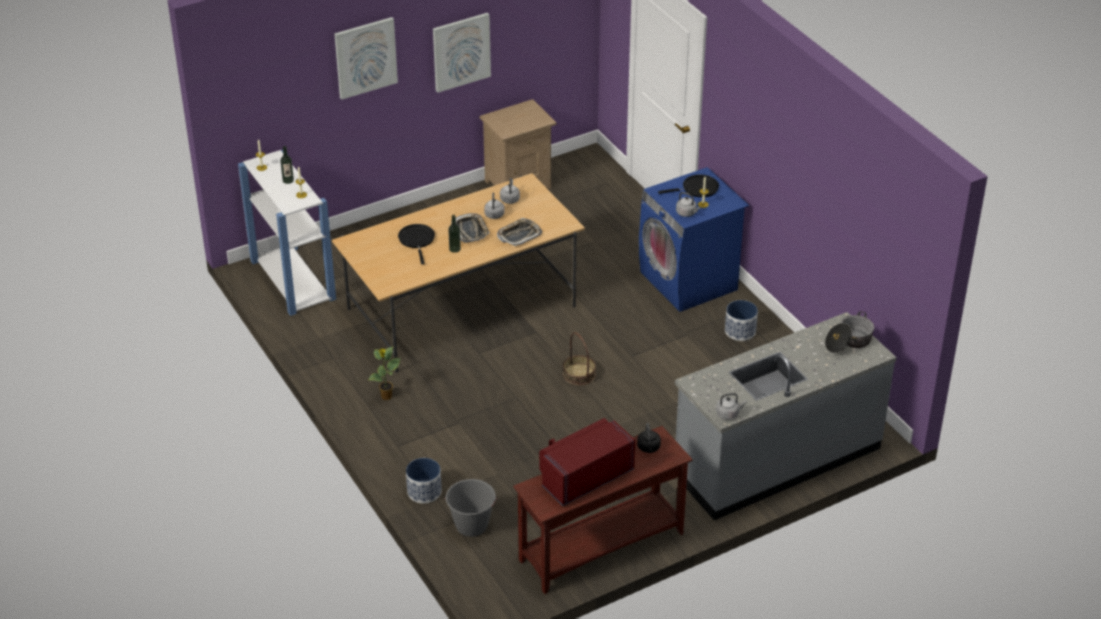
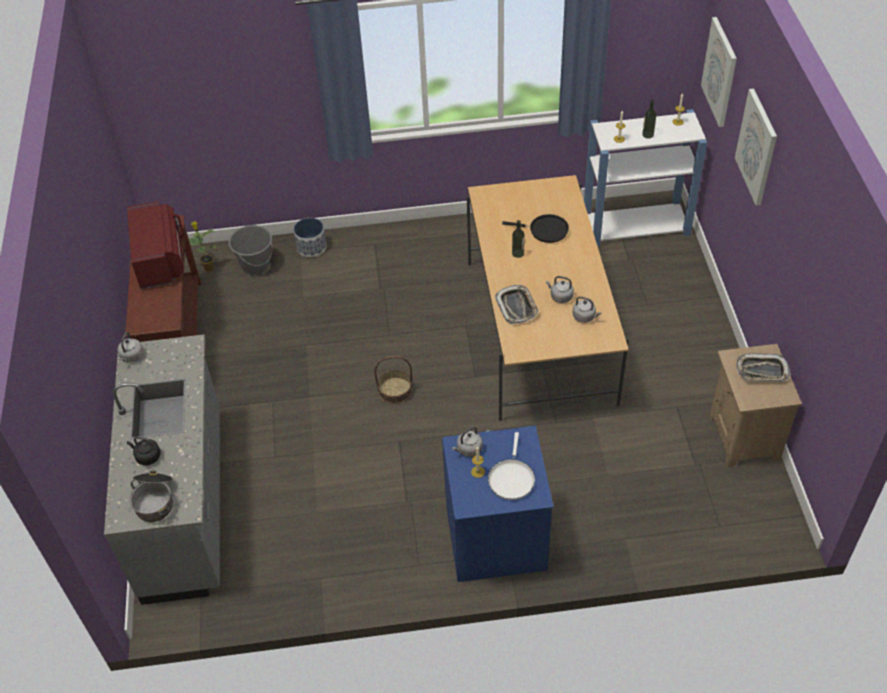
camera: 115 degrees right, 10 degrees up
potted plant [368,346,400,400] -> potted plant moved to [189,221,216,272]
picture [433,13,491,93] -> picture moved to [701,17,737,127]
tray [451,213,490,243] -> tray moved to [737,353,791,381]
black kettle [637,423,661,453] -> black kettle moved to [127,436,161,465]
black frying pan [658,174,719,197] -> white frying pan [488,432,535,500]
planter [725,300,758,341] -> none

